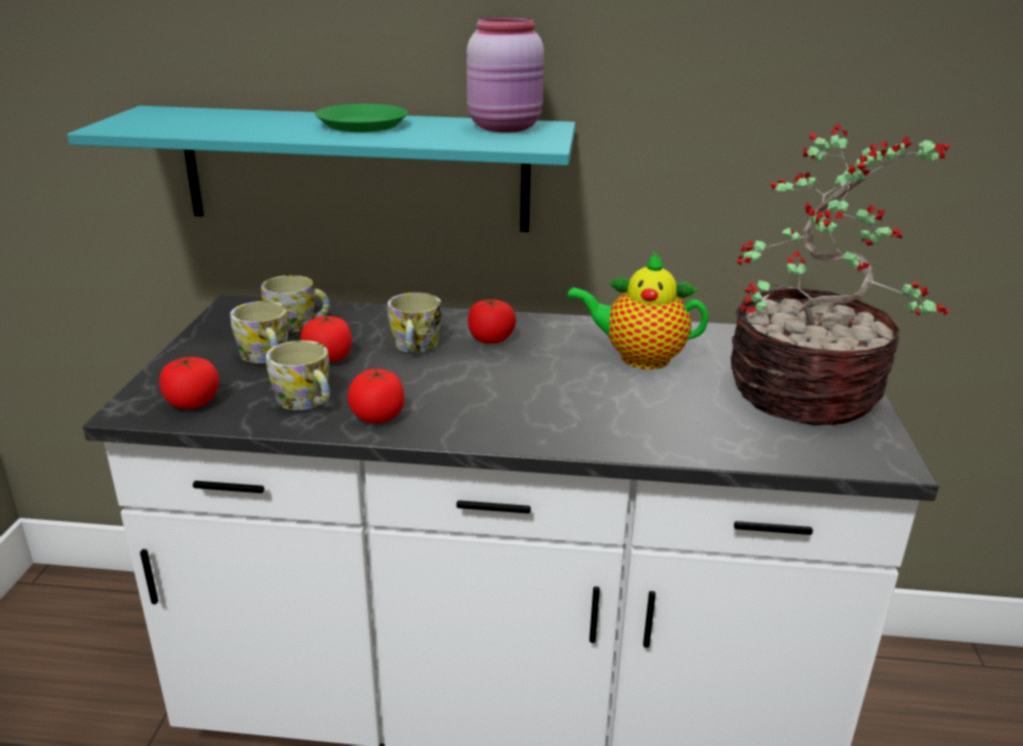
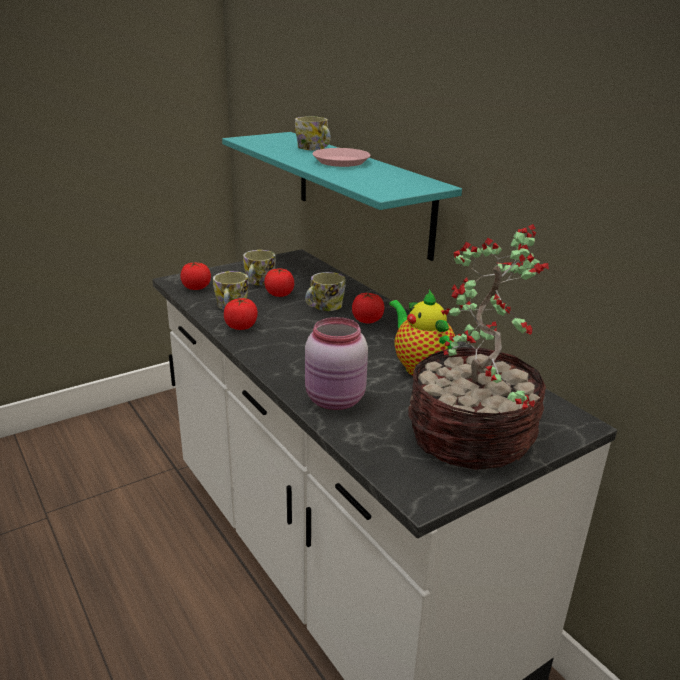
camera: 50 degrees right, 0 degrees up
mug [261,275,330,333] -> mug moved to [295,116,331,150]
green plate [315,104,408,132] -> pink plate [312,148,371,167]
pink jar [467,17,544,133] -> pink jar moved to [305,317,368,410]

